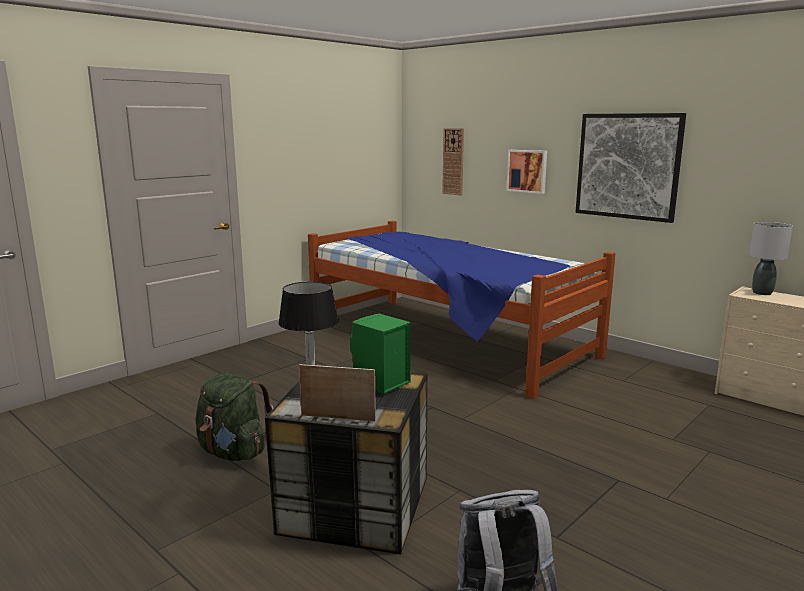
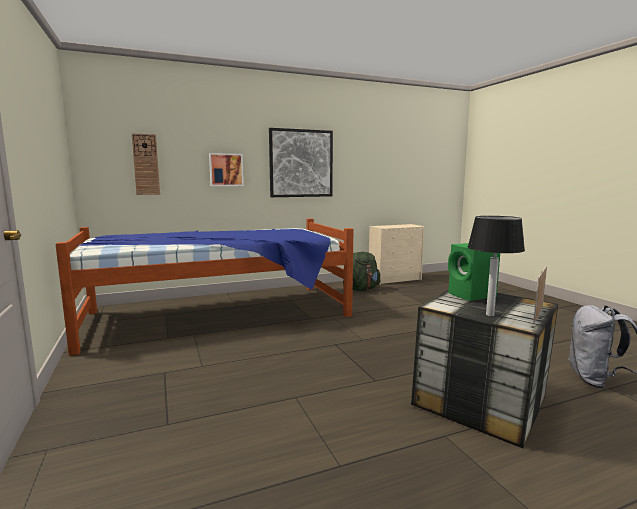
camera: 65 degrees left, 5 degrees down
green backpack [196,373,273,461] -> green backpack moved to [343,252,380,291]
grey table lamp [749,222,793,295] -> none

